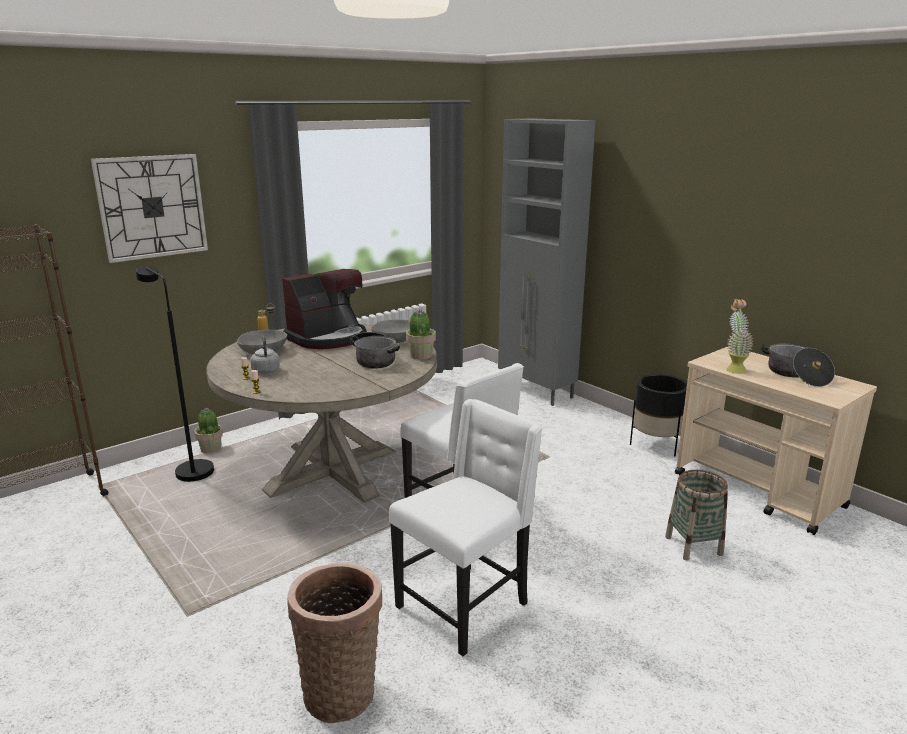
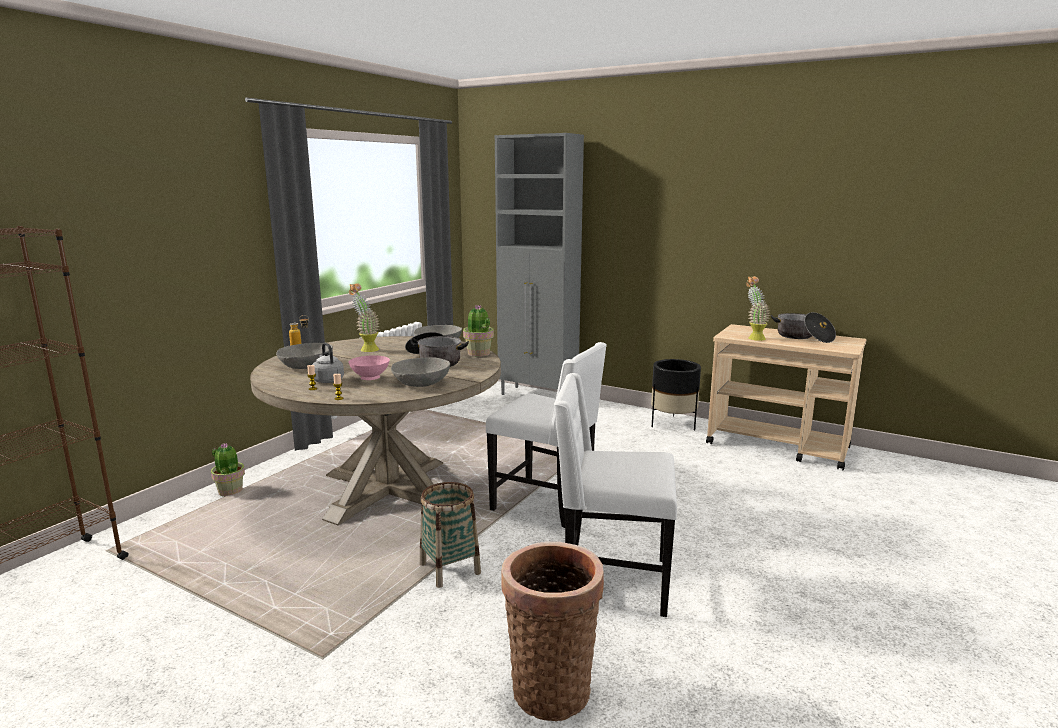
camera: 20 degrees left, 5 degrees down
wall clock [91,154,208,263] -> none
black floor lamp [136,266,214,482] -> none
coffee machine [282,269,367,349] -> potted plant [349,283,380,352]
white chair [389,399,543,656] -> white chair turned 105 degrees counterclockwise [554,373,677,617]
basket [665,470,728,561] -> basket moved to [420,482,481,588]
none -> pink bowl [348,355,390,380]
none -> grey bowl [391,357,450,387]

